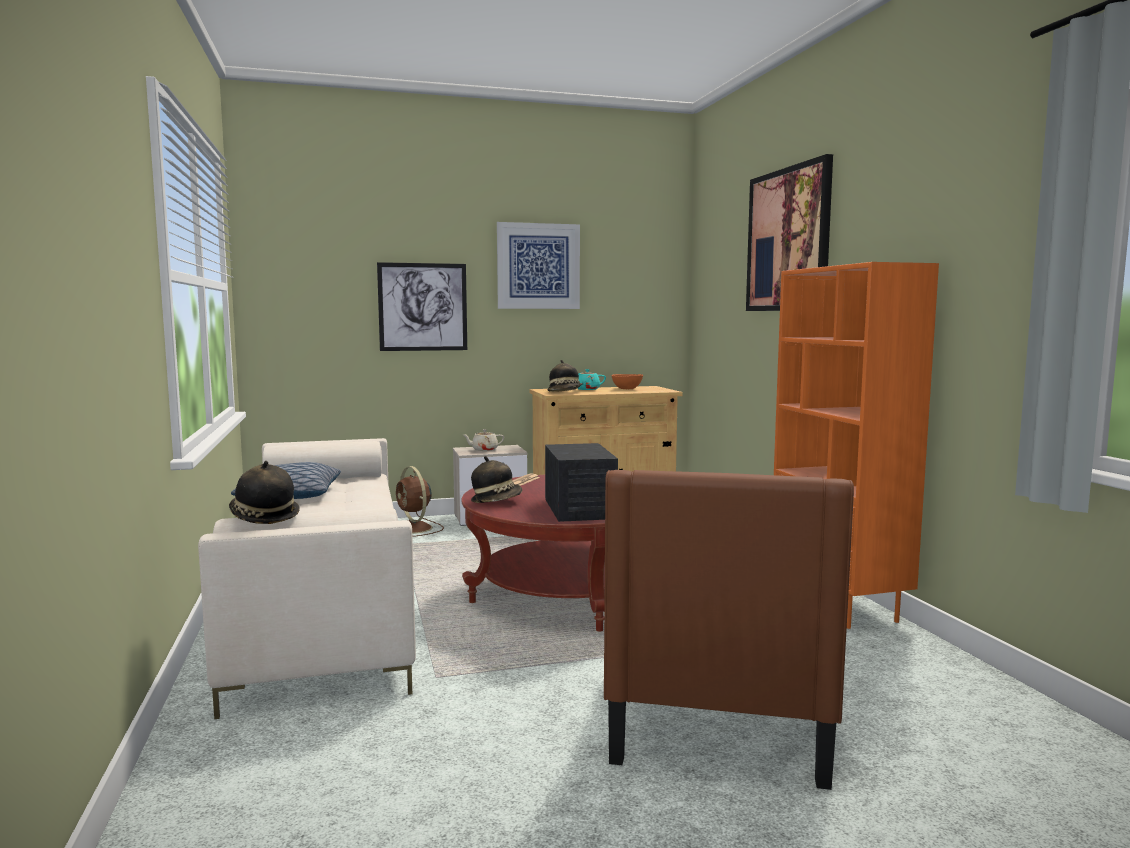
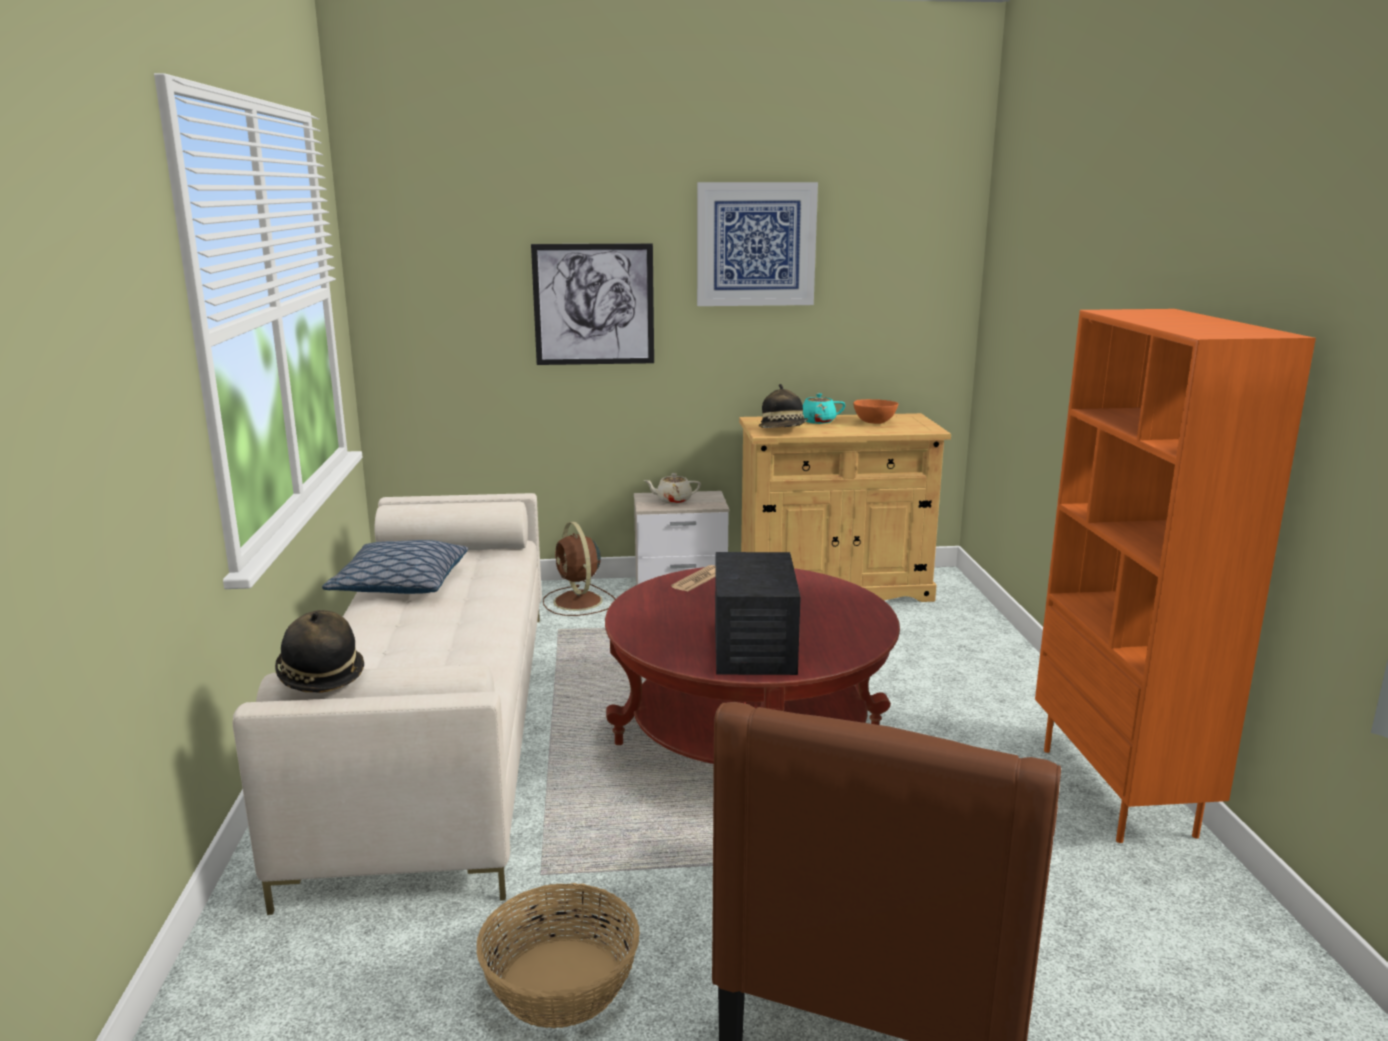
camera: 10 degrees right, 10 degrees up
hat [471,456,522,503] -> none
picture [746,154,833,311] -> none
none -> basket [476,883,640,1028]

